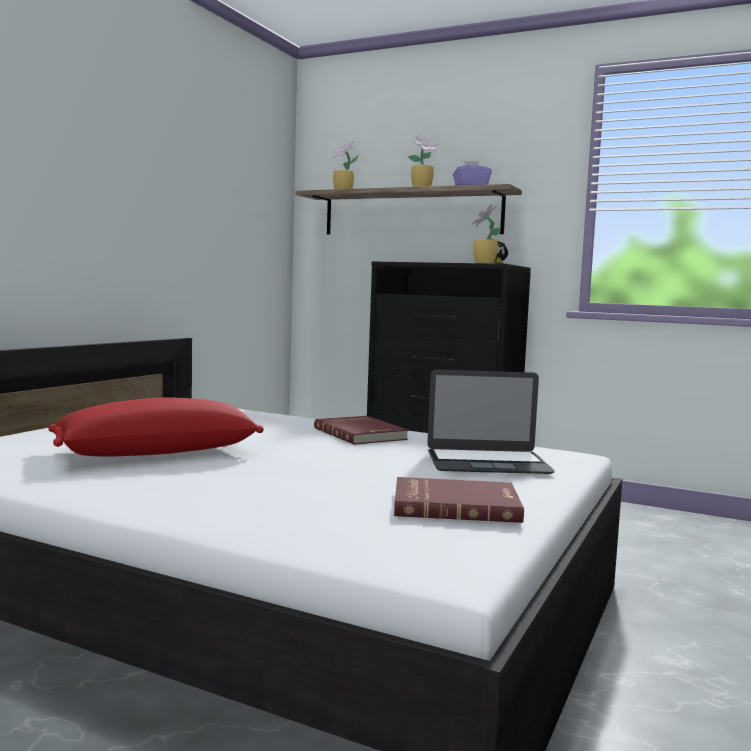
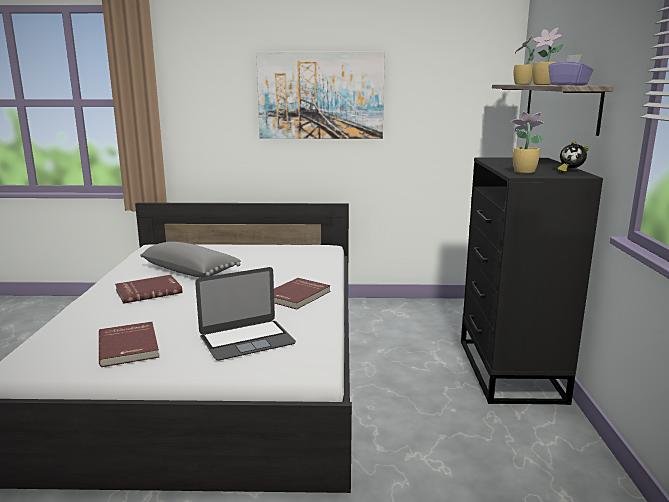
camera: 65 degrees right, 10 degrees up
red pillow [48,397,264,457] -> grey pillow [140,242,241,278]
laptop [427,369,555,474] -> laptop turned 90 degrees counterclockwise [195,267,296,361]
none -> red book [115,275,182,303]
none -> picture [256,52,385,139]

